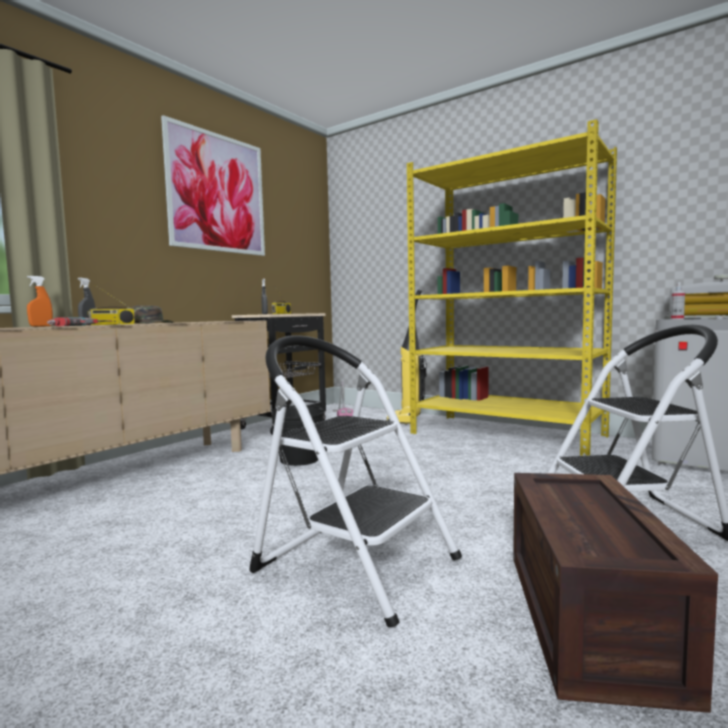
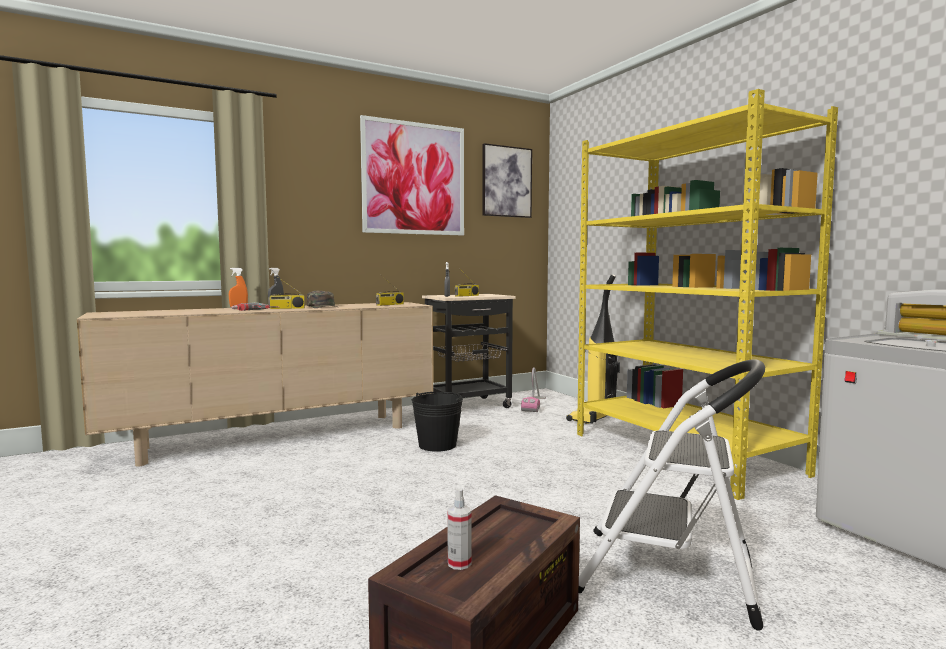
camera: 25 degrees right, 0 degrees up
step ladder [250,335,462,628] -> none
spray bottle [671,282,685,320] -> spray bottle moved to [447,489,471,570]
none -> radio [376,275,404,306]
none -> picture [483,143,532,218]

